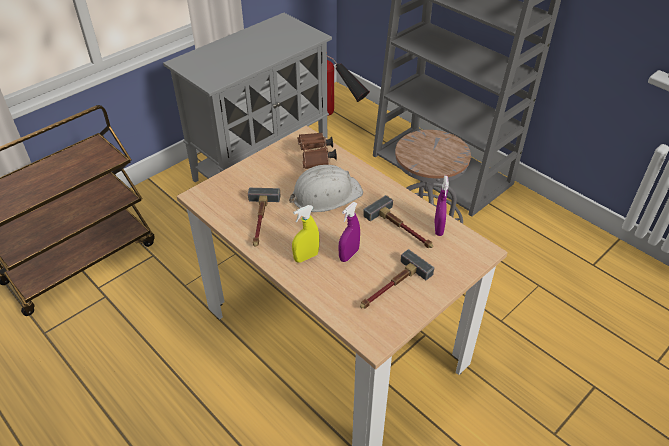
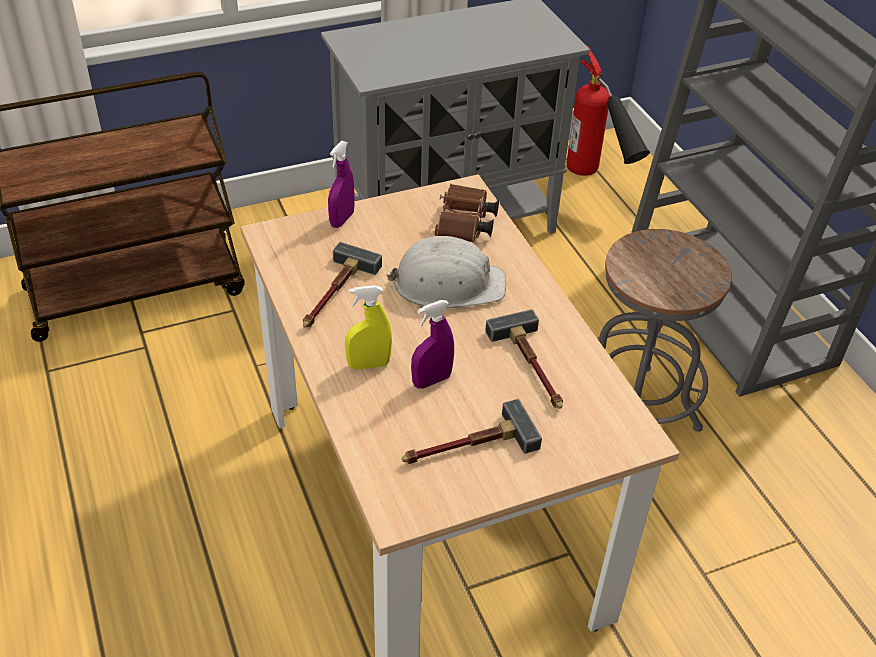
camera: 20 degrees right, 0 degrees up
purple spray bottle [435,176,449,236] -> purple spray bottle moved to [328,141,355,228]

